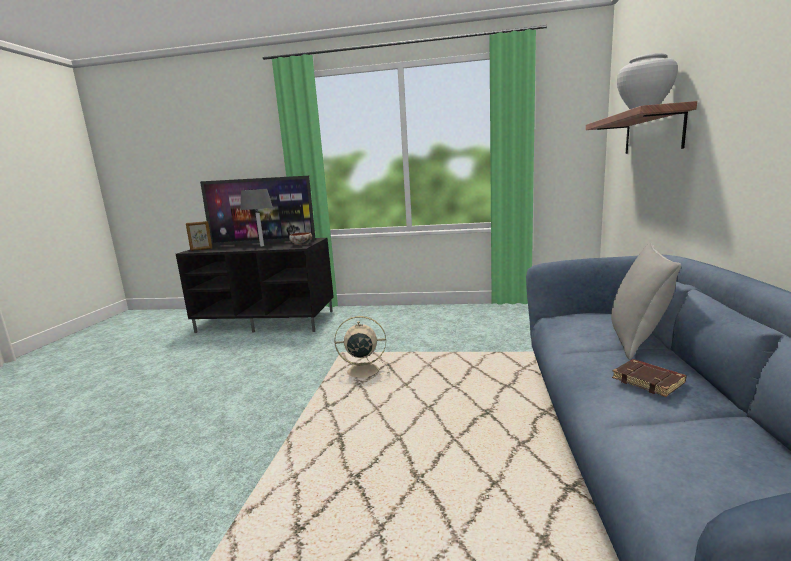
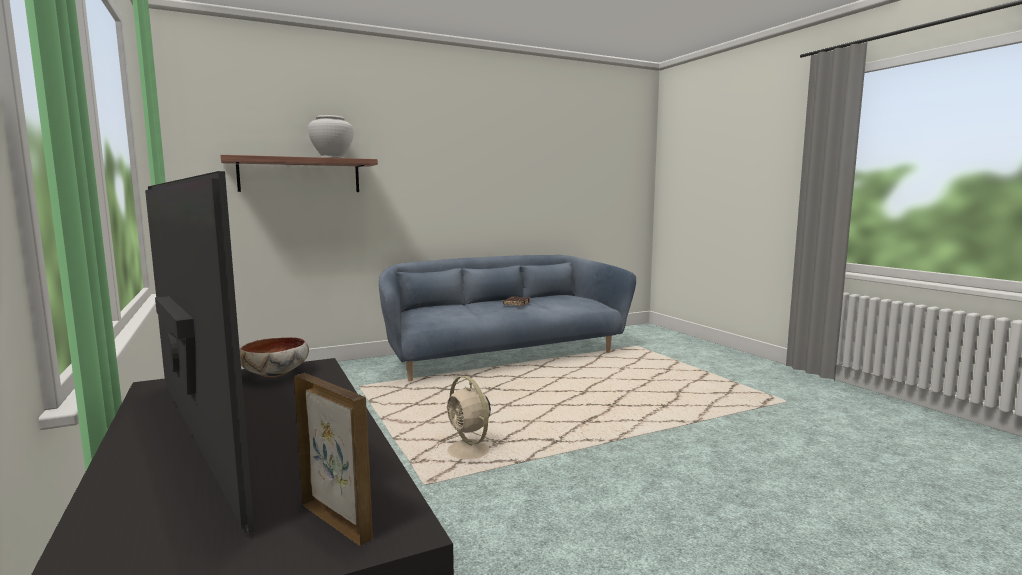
camera: 125 degrees left, 5 degrees down
grey table lamp [240,189,273,247] -> none
grey pillow [611,243,681,360] -> none

